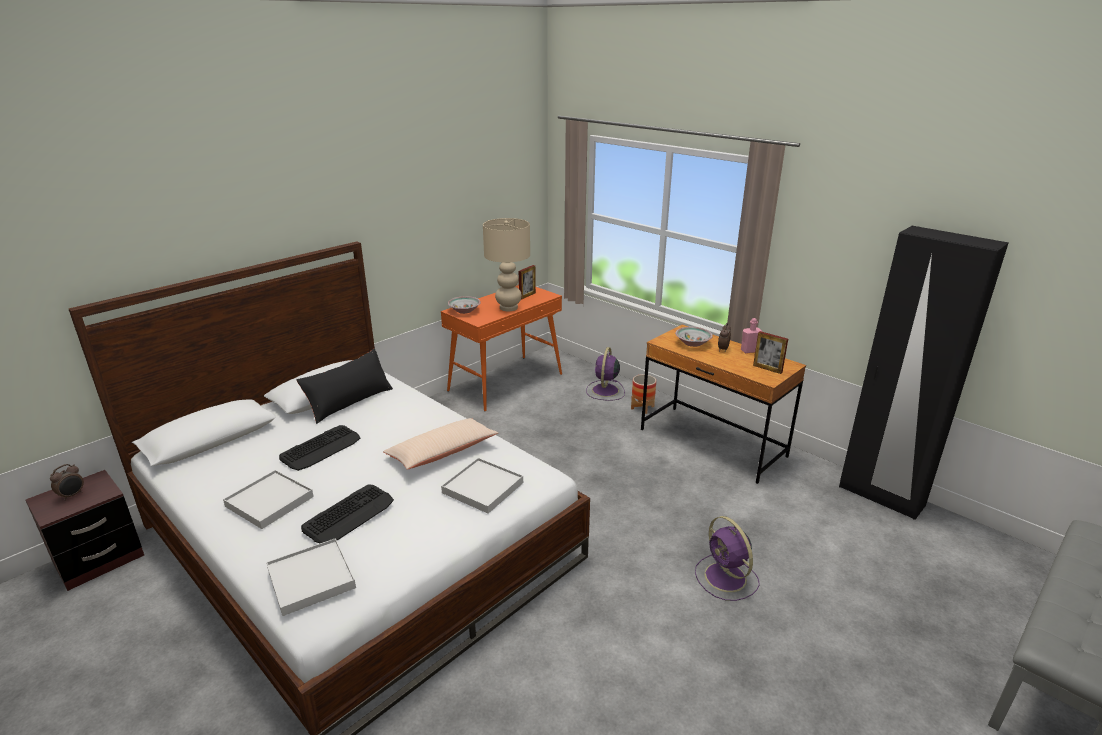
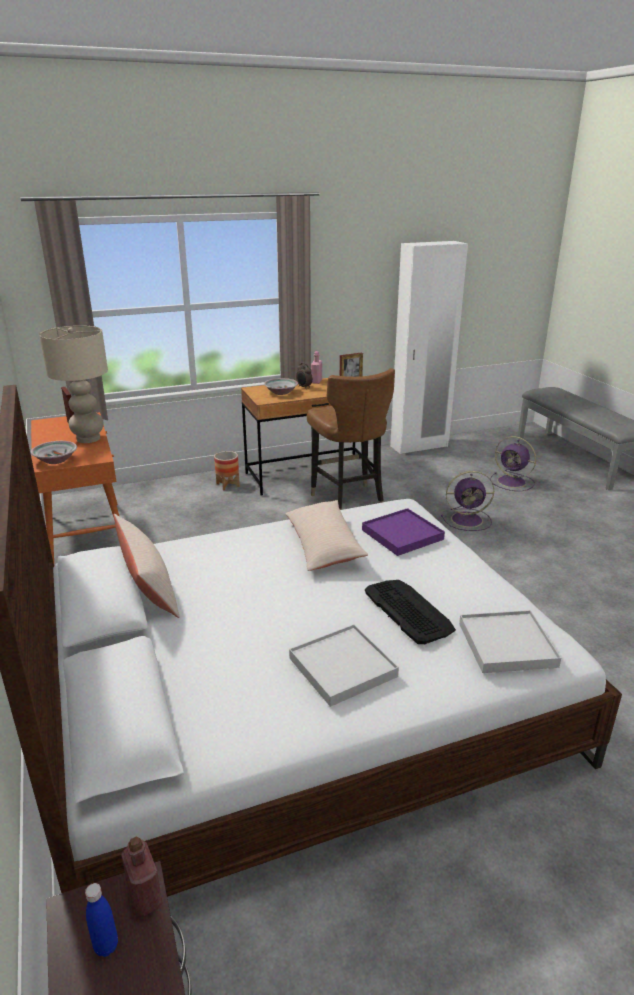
camera: 65 degrees left, 0 degrees up
alarm clock [50,464,84,501] -> blue bottle [85,883,118,957]
keyboard [279,425,361,471] -> none
black pillow [296,348,393,424] -> beige pillow [114,514,179,618]
white tray [441,458,523,514] -> purple tray [362,508,445,556]
purple fan [586,347,625,401] -> purple fan moved to [490,436,536,491]
black wardrobe [839,226,1009,520] -> white wardrobe [390,241,468,454]
none -> red bottle [121,837,163,916]
none -> brown chair [307,368,395,510]

